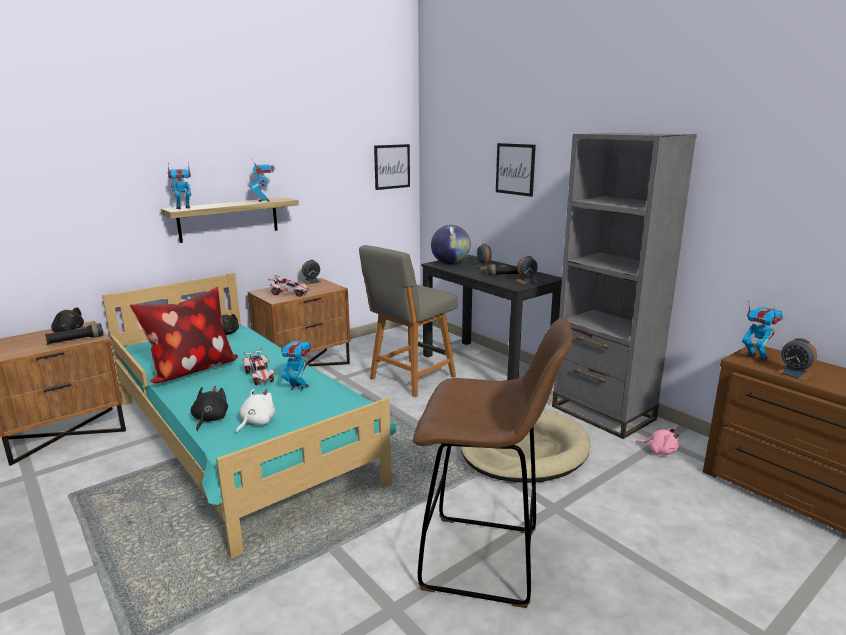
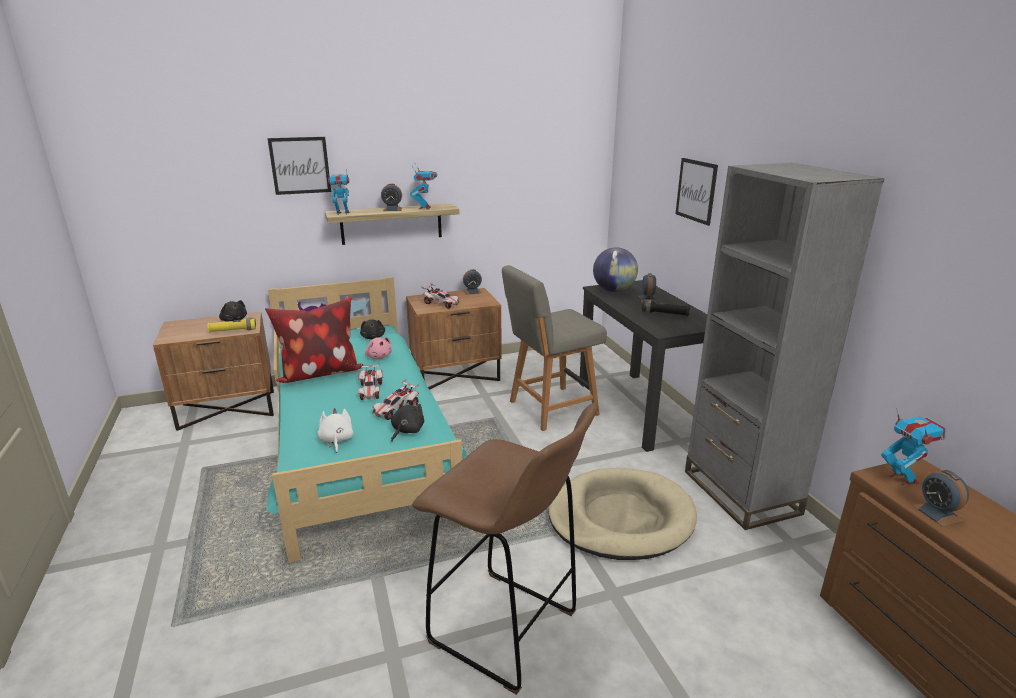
camera: 20 degrees right, 5 degrees up
black flashlight [45,323,103,345] -> yellow flashlight [207,318,257,333]
black plush toy [190,386,228,431] -> black plush toy moved to [391,400,424,442]
white plush toy [236,389,275,433] -> white plush toy turned 60 degrees counterclockwise [318,408,353,453]
toy robot [278,339,312,392] -> toy car [372,379,419,420]
picture [374,144,410,190] -> picture moved to [268,137,331,195]
alarm clock [515,256,538,284] -> alarm clock moved to [381,183,402,211]
pink plush toy [636,428,679,455] -> pink plush toy moved to [365,337,392,359]

